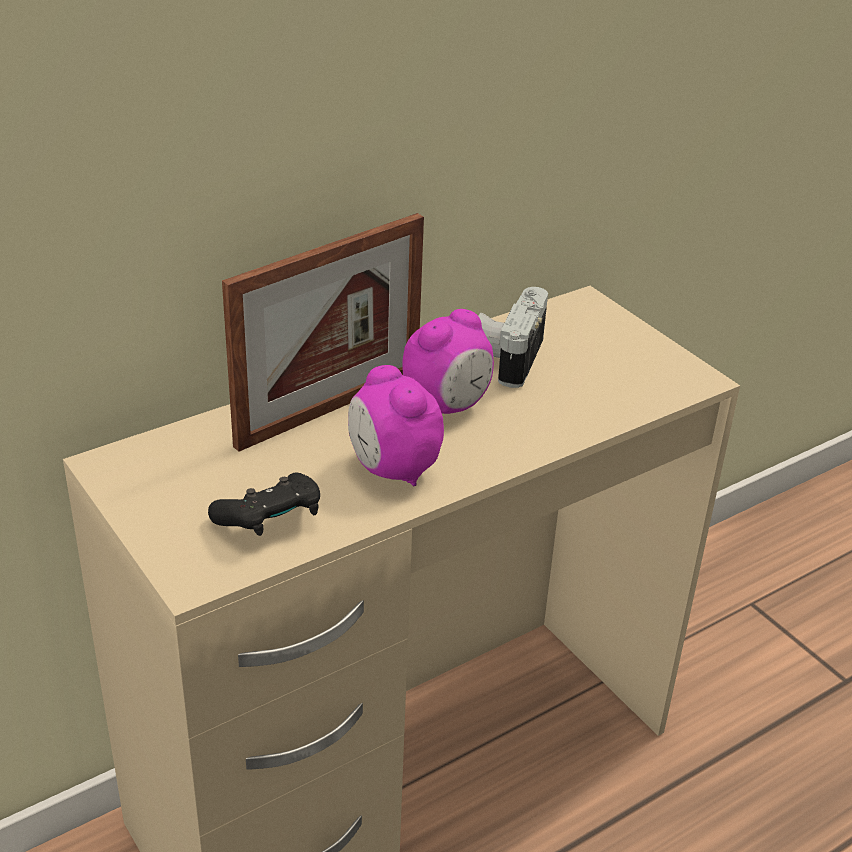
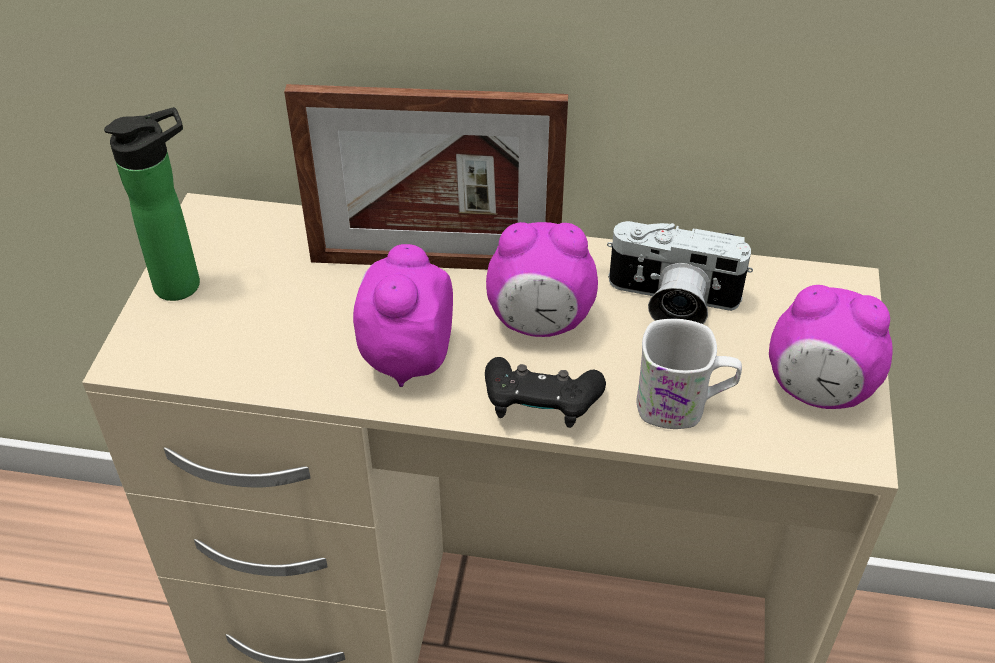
camera: 45 degrees right, 10 degrees up
black game controller [208,472,320,536] -> black game controller moved to [485,357,606,428]
camera [478,287,548,388] -> camera turned 135 degrees counterclockwise [607,221,753,324]
none -> bottle [104,107,200,301]
none -> white mug [637,319,742,429]
none -> alarm clock [769,285,893,409]

